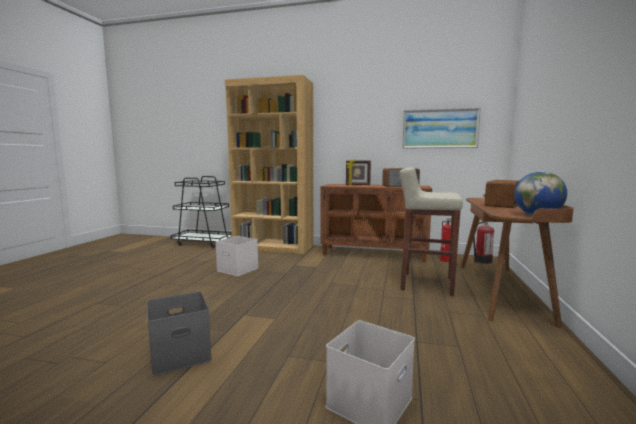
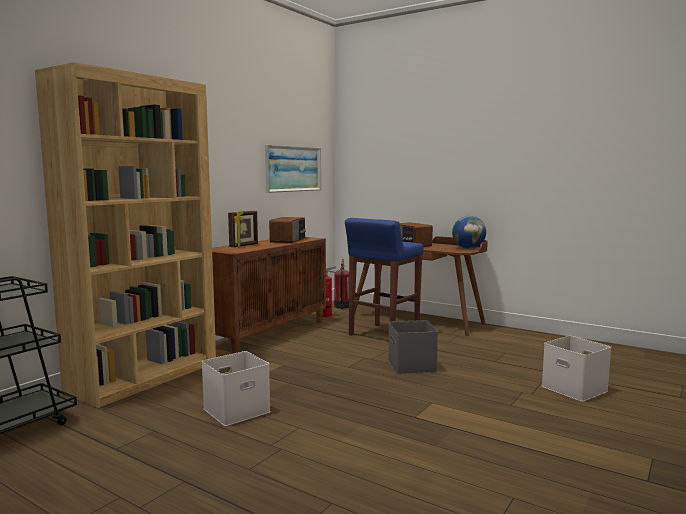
camera: 70 degrees left, 0 degrees up
grey storage box [147,291,212,376] -> grey storage box moved to [388,320,438,374]
beige stool [399,167,463,296] -> blue stool [345,218,423,336]

